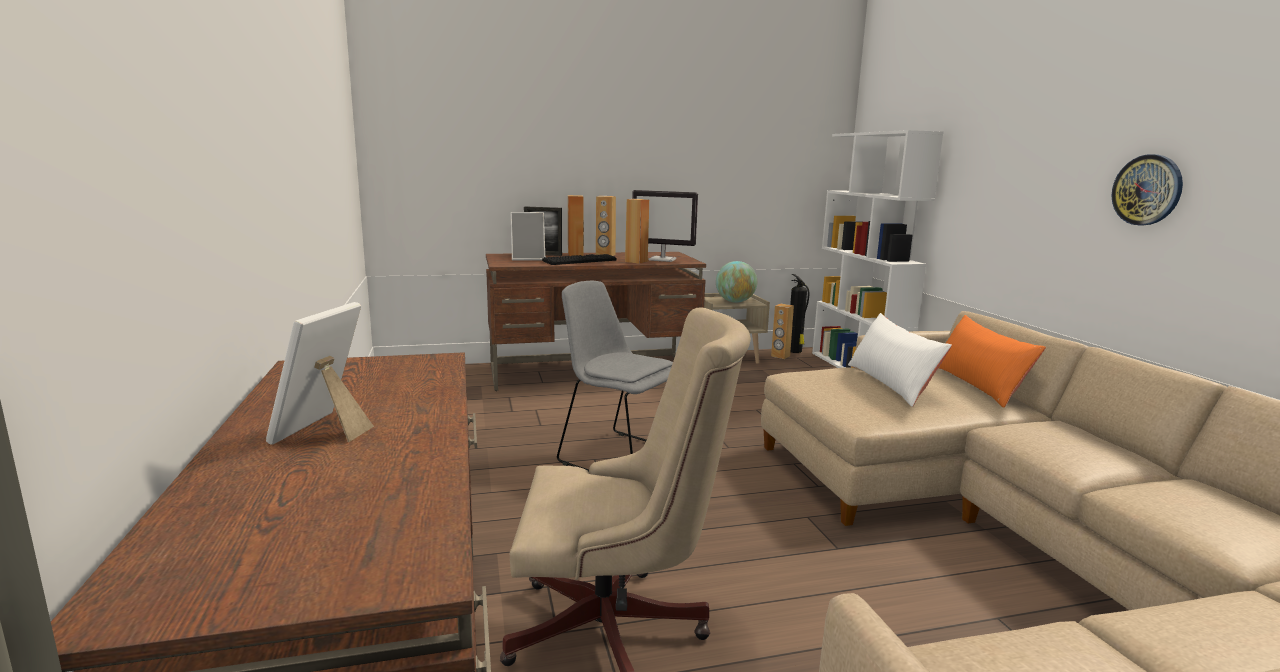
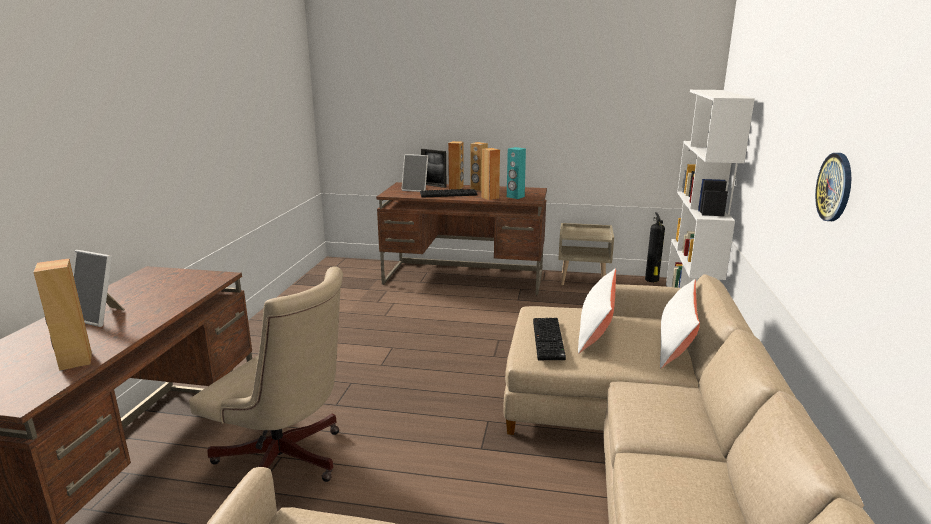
camera: 25 degrees right, 5 degrees up
picture frame [266,302,374,445] -> picture frame turned 105 degrees counterclockwise [72,250,125,327]
grey chair [557,281,673,472] -> none
monitor [632,190,698,262] -> turquoise speaker [507,147,526,199]
globe [716,261,757,303] -> none
brown speaker [771,304,794,359] -> brown speaker moved to [34,259,92,371]
orange pillow [939,315,1046,408] -> white pillow [660,279,700,368]
none -> keyboard [533,318,566,360]

